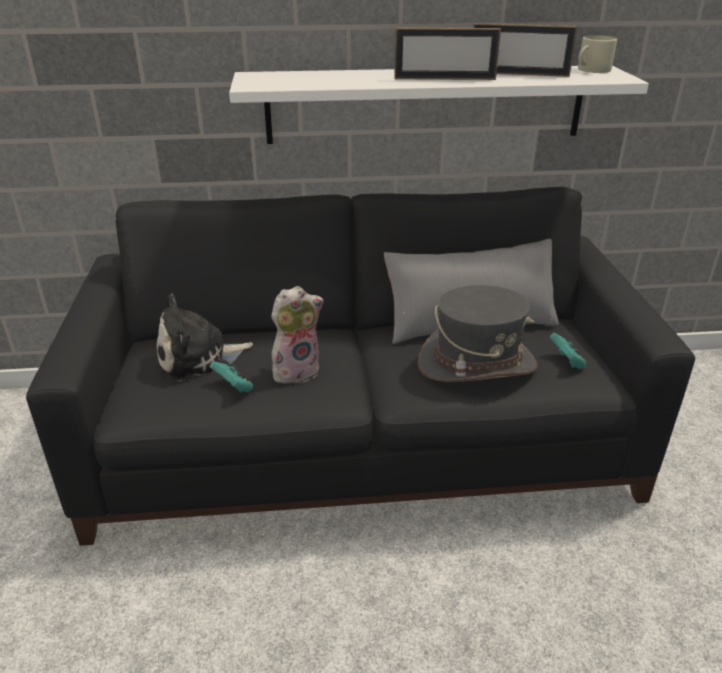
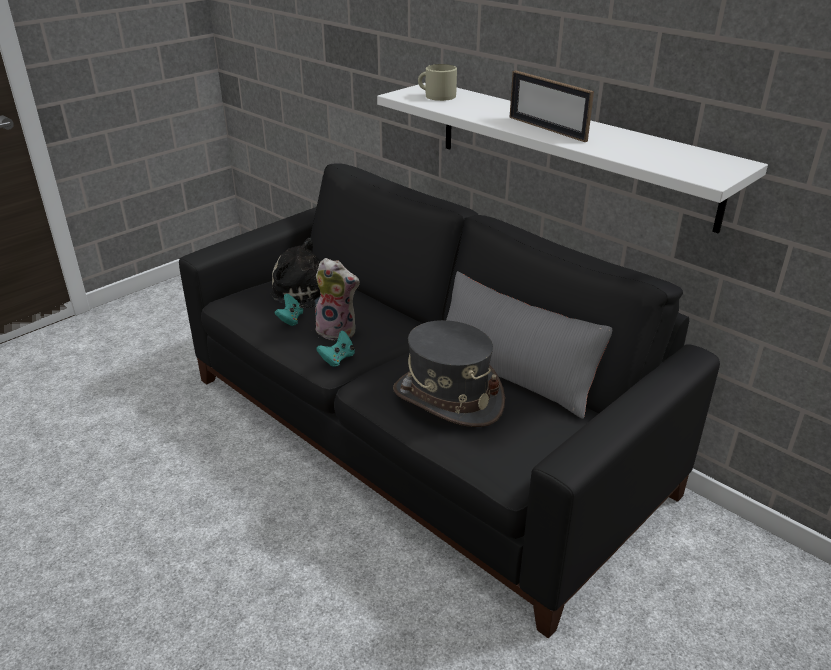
camera: 50 degrees right, 0 degrees up
picture frame [473,23,578,77] -> none
turquoise game controller [550,333,586,369] -> turquoise game controller moved to [316,331,355,367]
beige mug [578,35,617,73] -> beige mug moved to [418,64,457,101]

